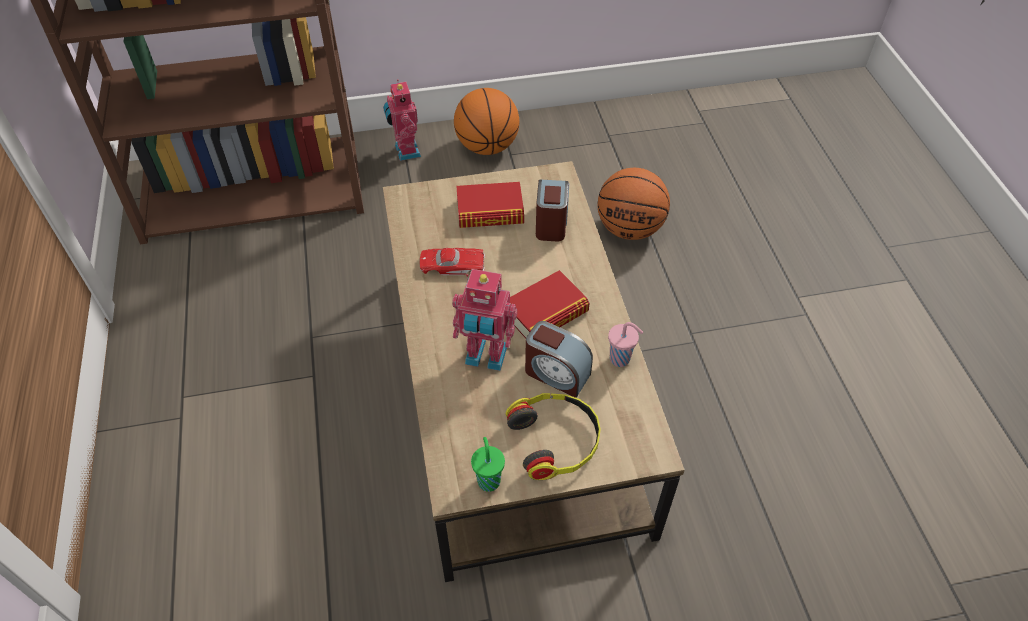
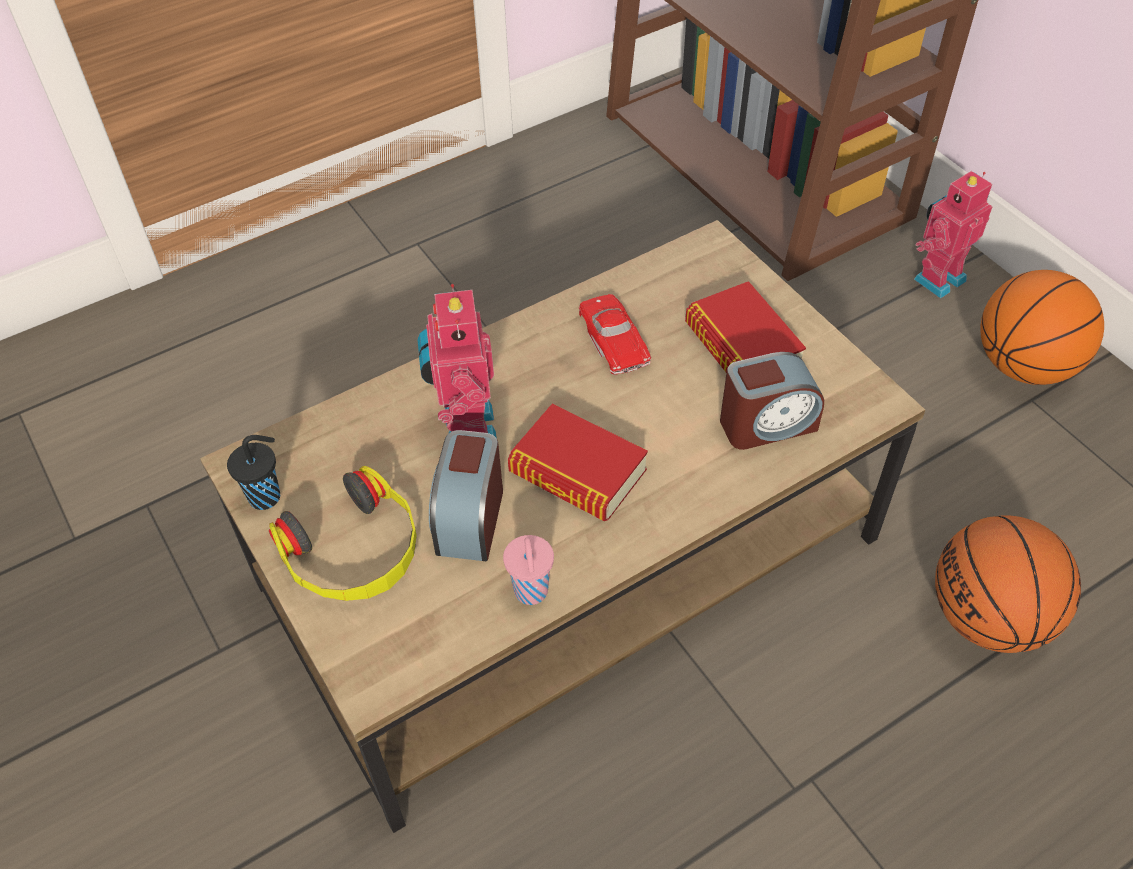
camera: 70 degrees right, 0 degrees up
green cup [471,437,505,492] -> black cup [227,435,280,510]

